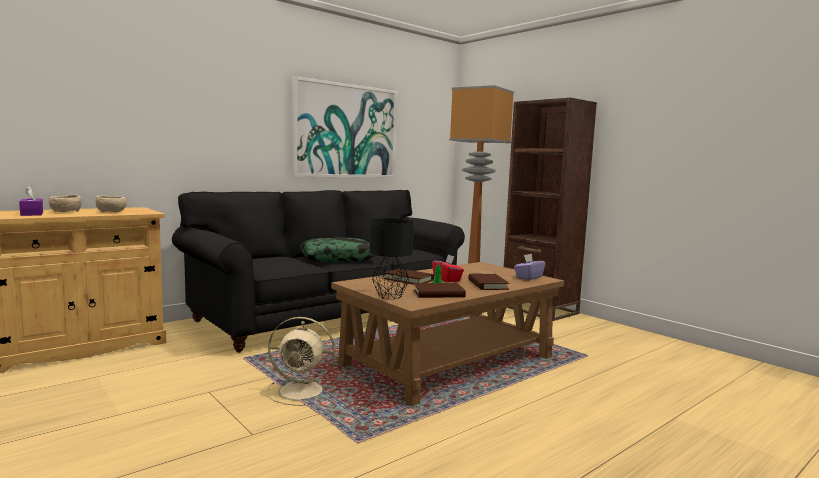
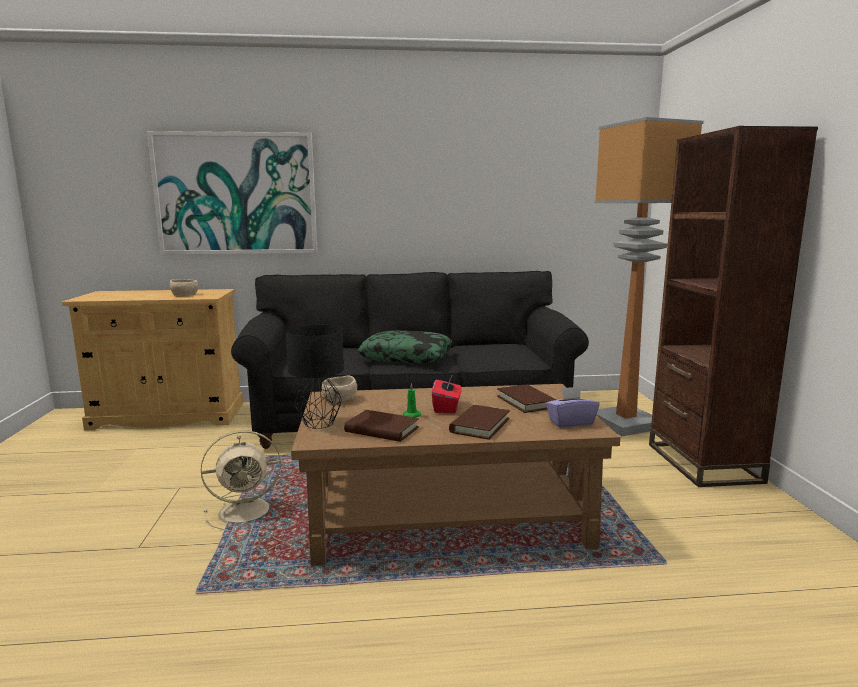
camera: 35 degrees right, 5 degrees up
purple tissue box [19,186,43,216] -> none
beige bowl [49,194,82,212] -> beige bowl moved to [322,375,357,403]
beige fan [267,317,335,406] -> beige fan turned 60 degrees counterclockwise [201,430,281,530]
picture [291,76,398,178] -> picture moved to [147,131,318,255]
brown book [384,269,434,284] -> brown book moved to [497,384,557,413]

